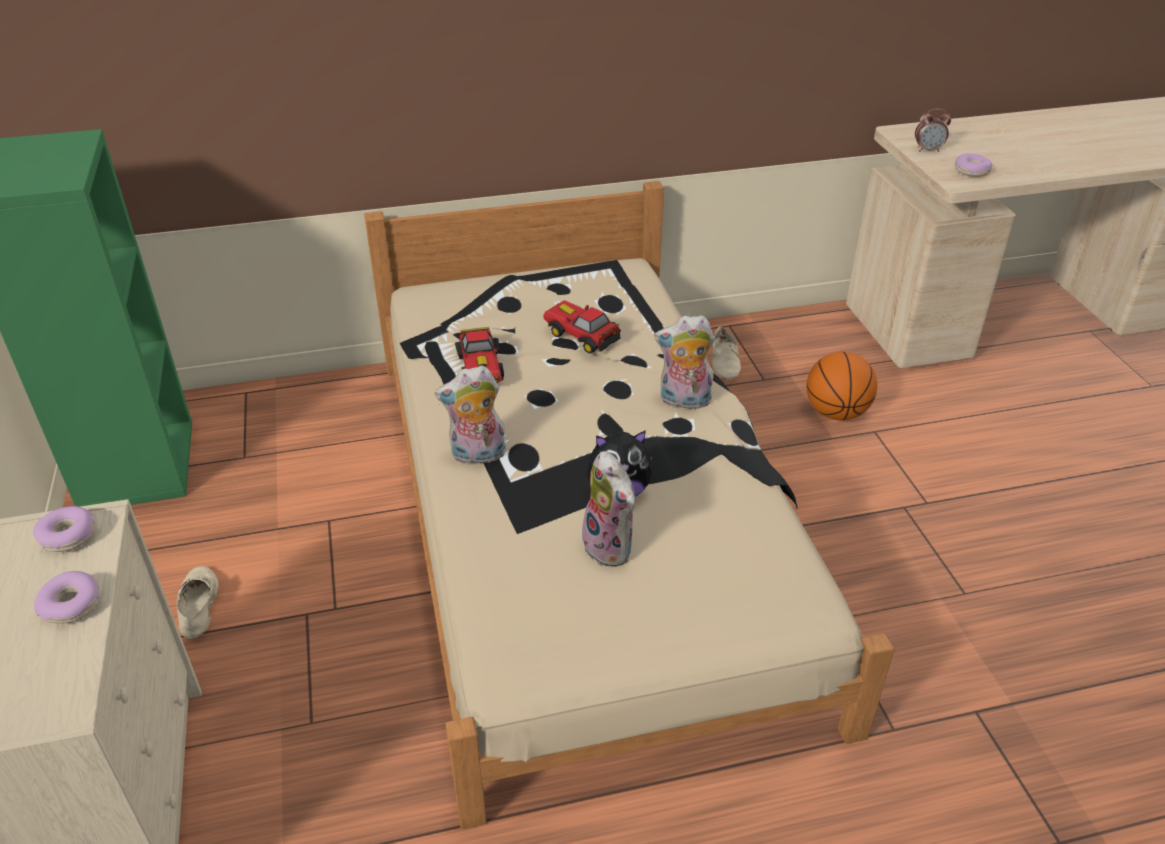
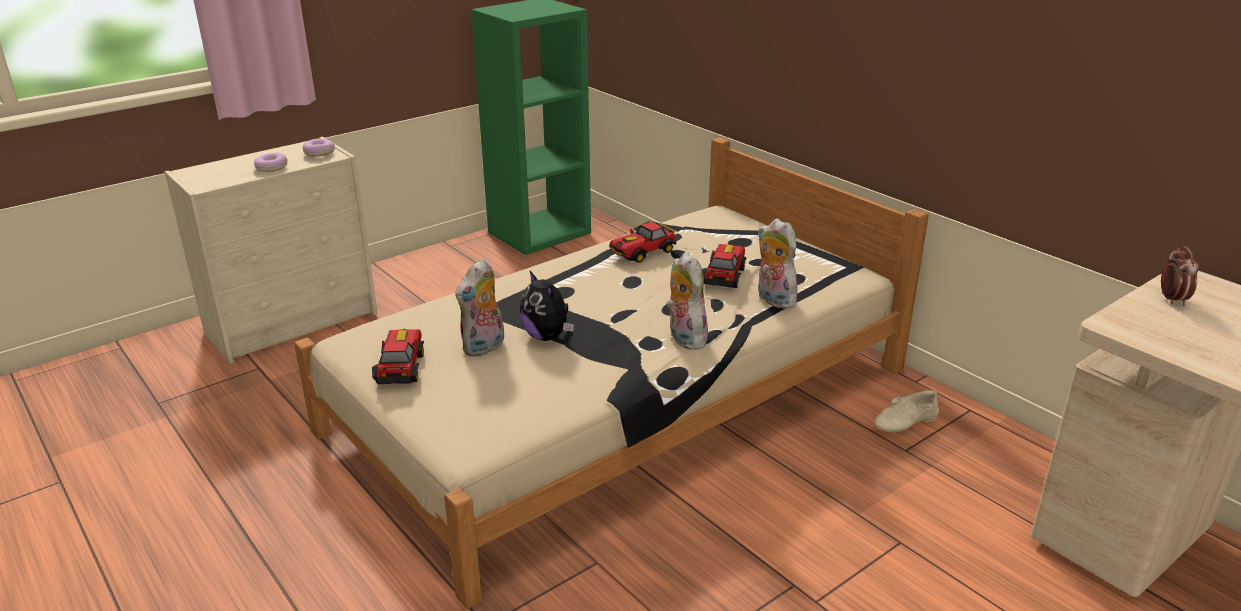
camera: 65 degrees right, 10 degrees down
beige shoe [176,566,219,639] -> none
plush toy [435,365,508,466] -> plush toy moved to [758,218,801,309]
basketball [806,352,877,420] -> none
alarm clock [915,109,951,152] -> alarm clock turned 150 degrees counterclockwise [1161,246,1199,306]
donut [955,153,992,177] -> none
none -> toy car [372,329,424,384]

